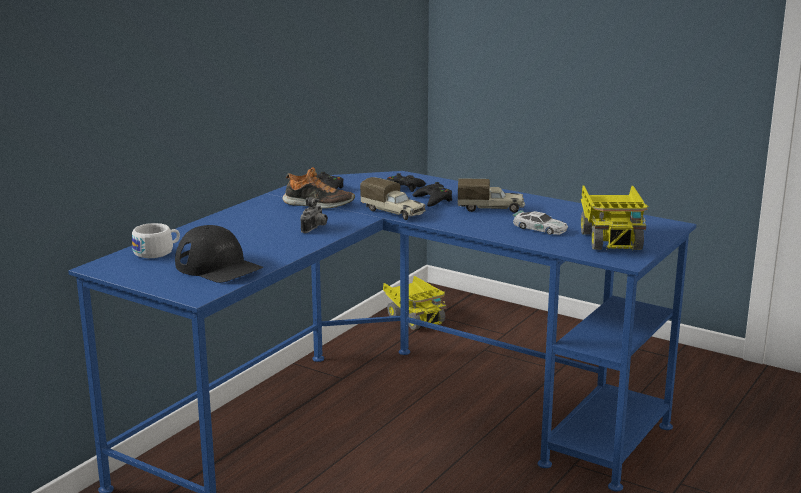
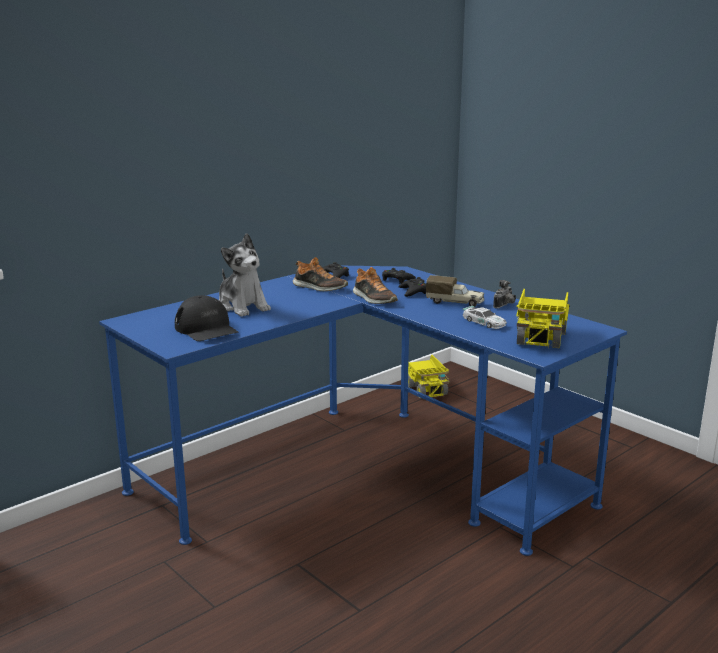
camera: 15 degrees right, 0 degrees up
white cup [132,223,180,258] -> none
camera [301,197,327,233] -> camera moved to [493,280,516,308]
toy truck [360,177,426,220] -> shoe [353,267,398,304]
none -> plush toy [219,233,271,317]

